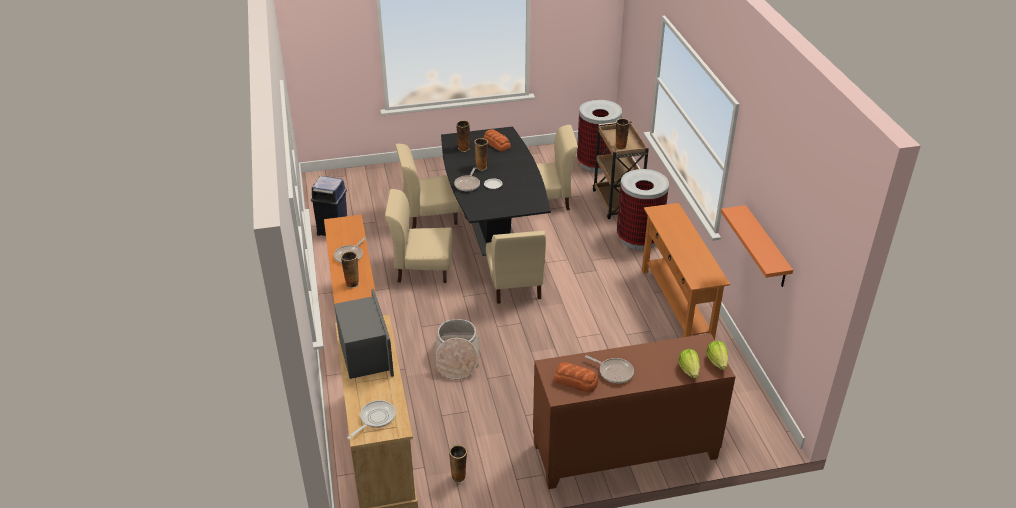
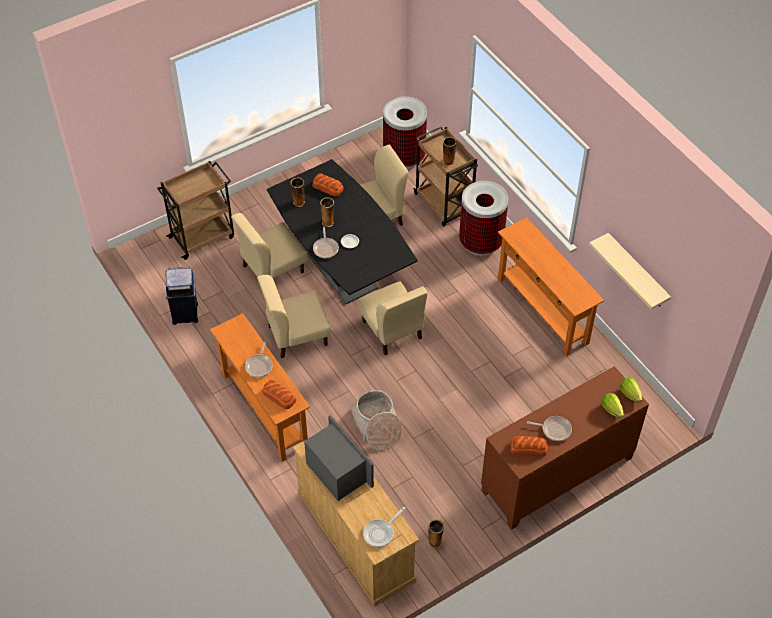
camera: 20 degrees left, 15 degrees up
vase [341,251,359,288] -> bread [262,380,296,409]
frying pan [347,400,396,439] -> frying pan turned 150 degrees counterclockwise [363,507,406,547]
orange shelf [721,205,793,287] -> beige shelf [589,233,671,310]
none -> brown cart [157,161,234,260]

